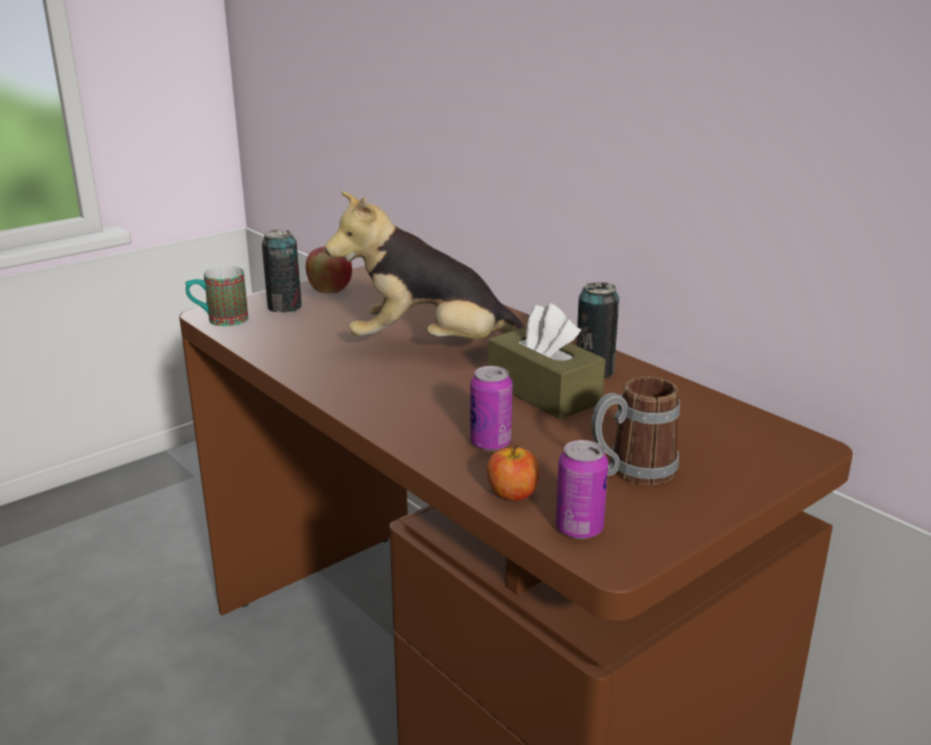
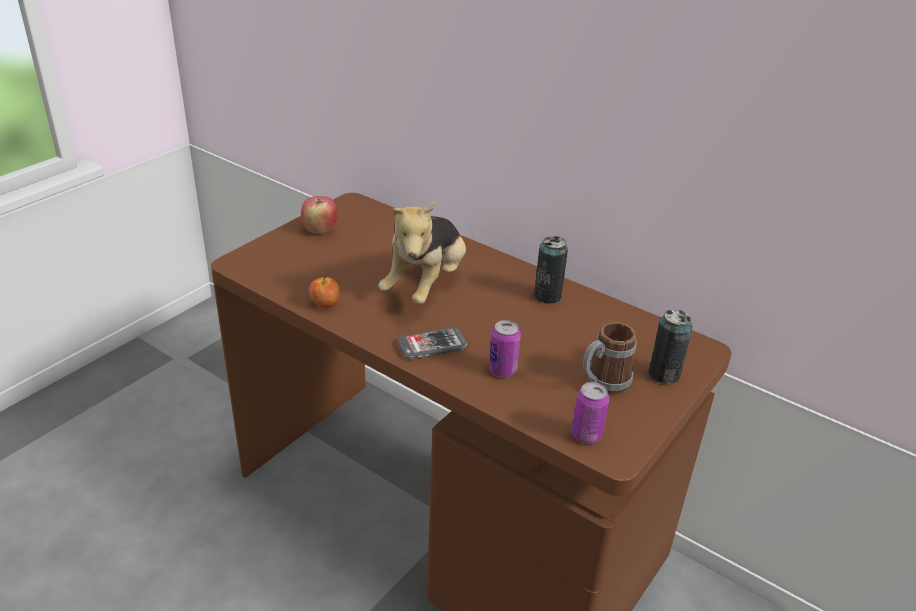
camera: 15 degrees left, 10 degrees up
mug [185,266,248,326] -> none
can [262,230,302,312] -> can moved to [649,309,693,384]
plush toy [325,191,525,339] -> plush toy turned 60 degrees counterclockwise [378,202,466,305]
apple [487,444,540,501] -> apple moved to [309,276,340,308]
brown tissue box [488,303,605,419] -> none
none -> phone [398,327,467,360]

